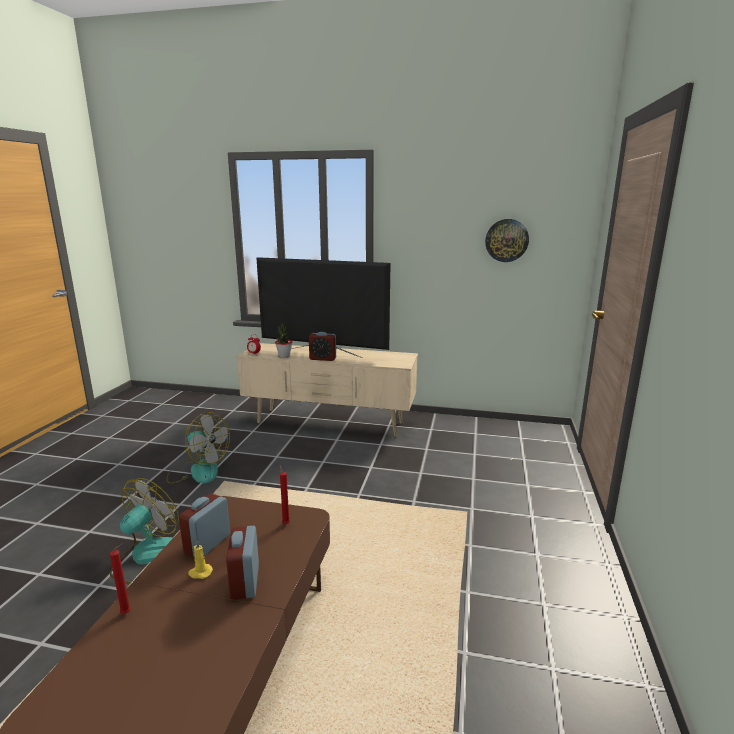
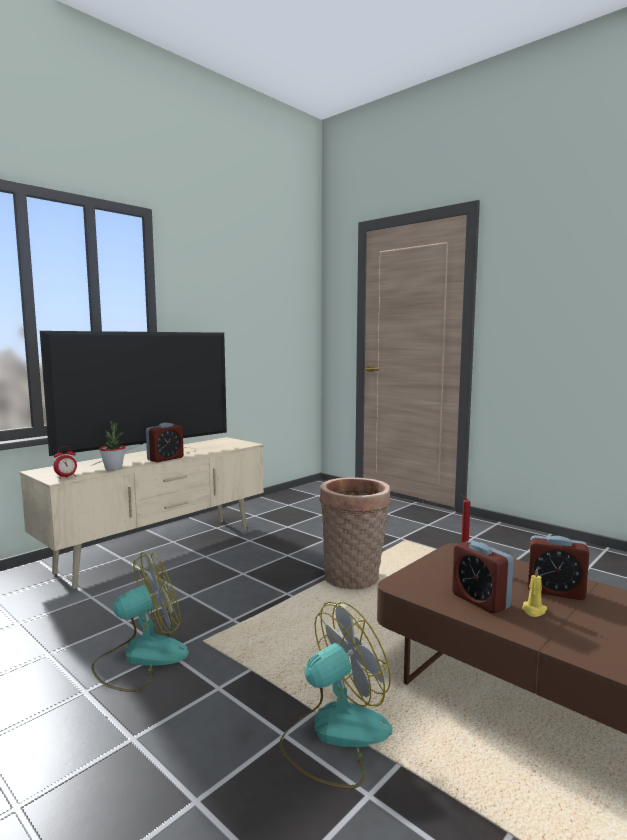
camera: 60 degrees left, 10 degrees down
fan [110,478,179,584] -> fan turned 90 degrees clockwise [279,601,392,789]
red candle [110,543,131,614] -> none
wall clock [485,219,529,262] -> none
none -> basket [319,477,390,589]

